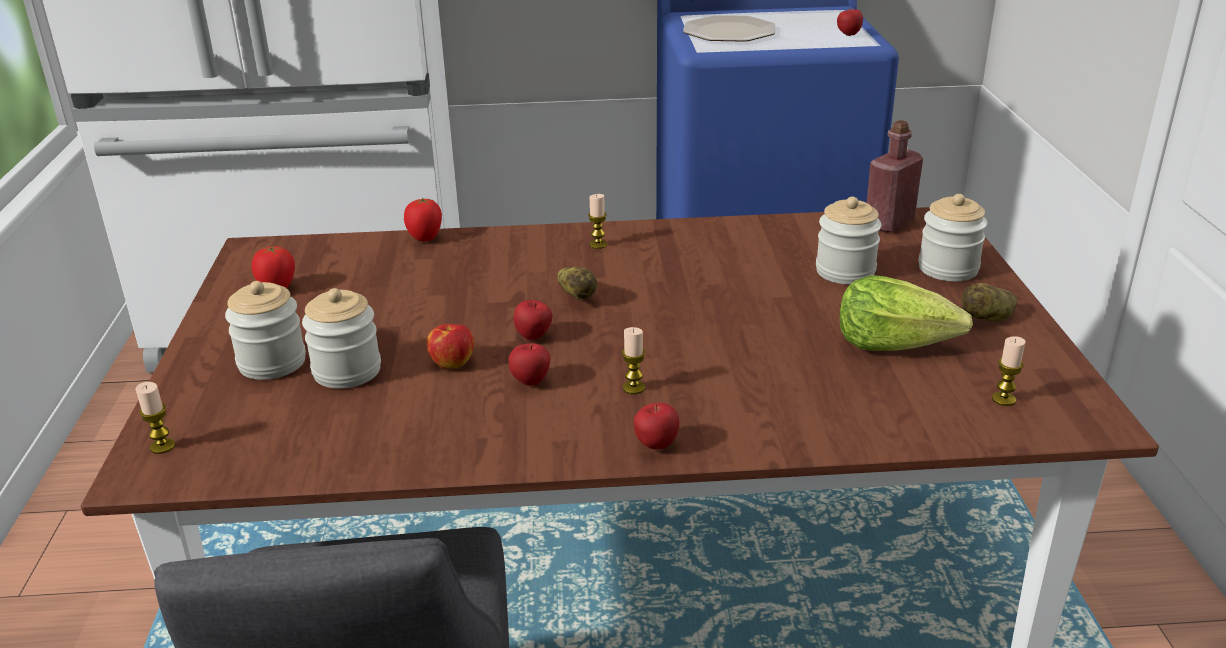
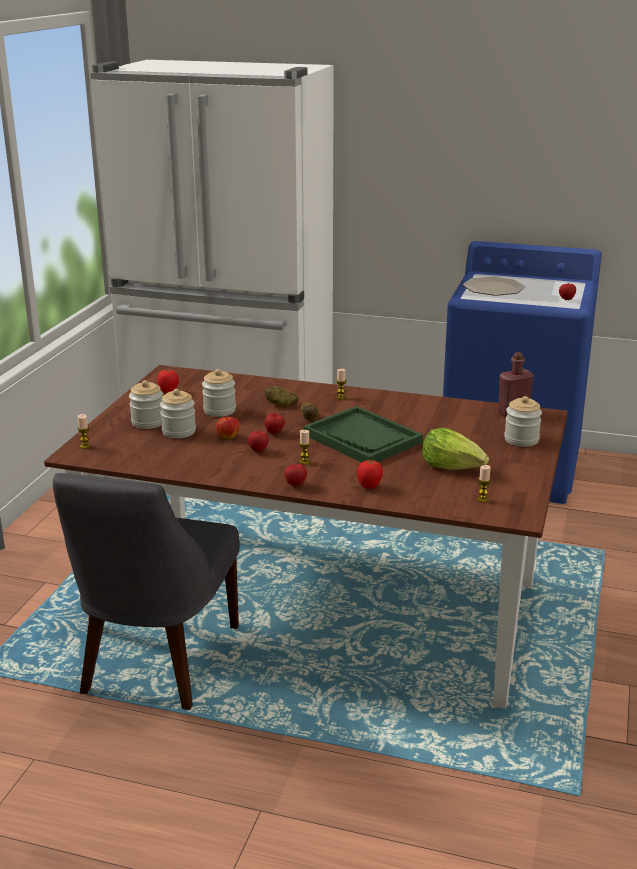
camera: 20 degrees right, 5 degrees down
tomato [404,198,442,241] -> tomato moved to [357,460,383,489]
jar [816,197,882,284] -> jar moved to [202,369,236,417]
potato [961,283,1017,322] -> potato moved to [265,386,298,407]
none -> green tray [303,406,423,463]

